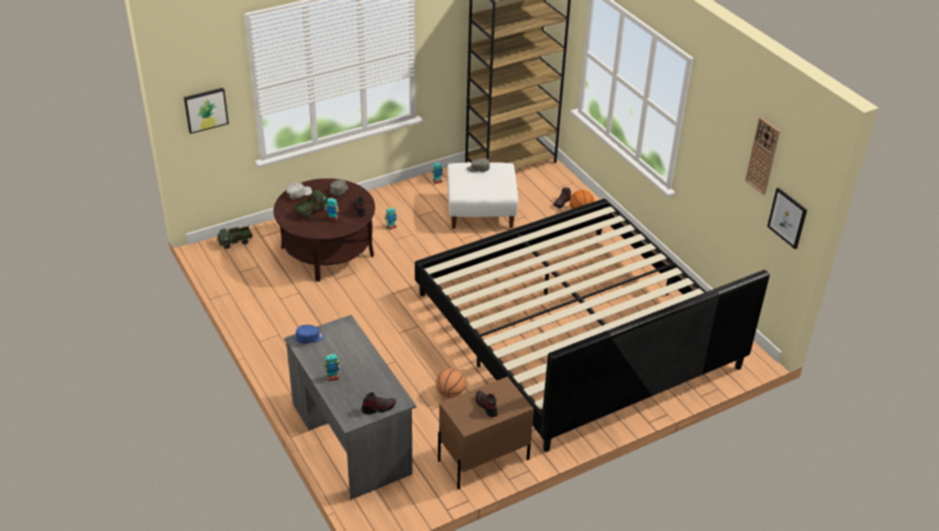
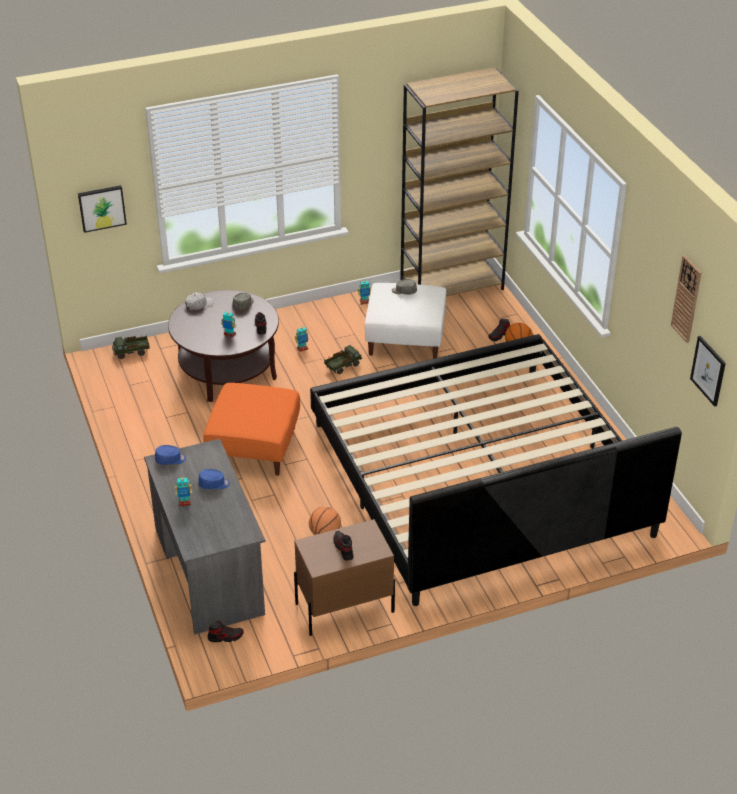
camera: 10 degrees right, 0 degrees up
toy truck [294,190,328,218] -> toy truck moved to [324,345,362,374]
shoe [361,392,396,414] -> shoe moved to [207,620,244,642]
none -> blue cap [198,469,230,489]
none -> orange ottoman [203,383,300,476]

